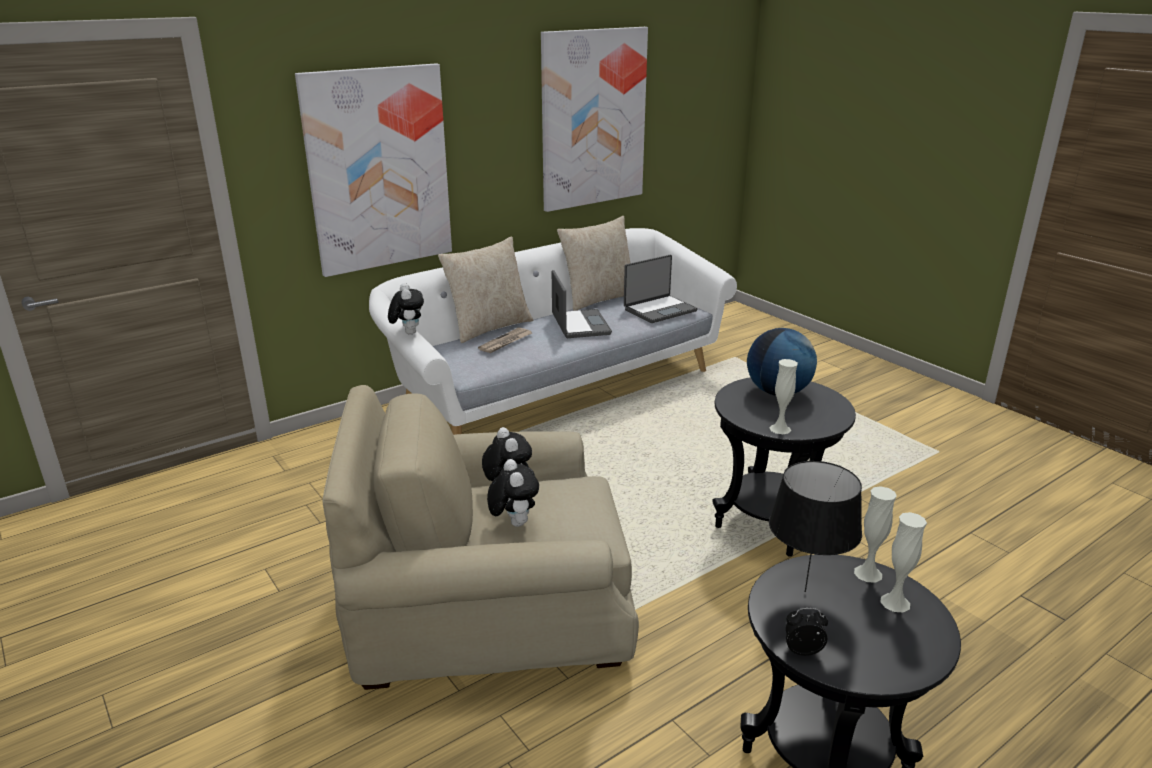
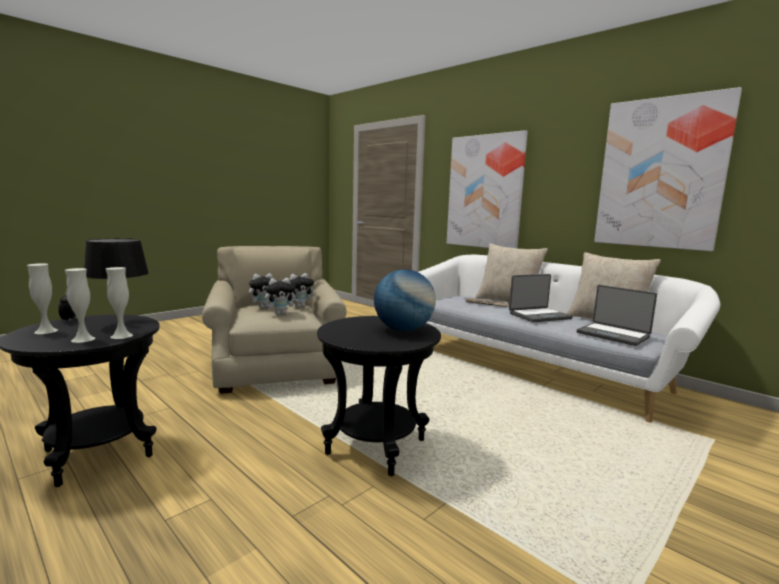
camera: 80 degrees right, 15 degrees down
plush toy [388,283,424,335] -> plush toy moved to [265,278,299,315]
white vase [770,359,798,434] -> white vase moved to [27,263,58,334]

